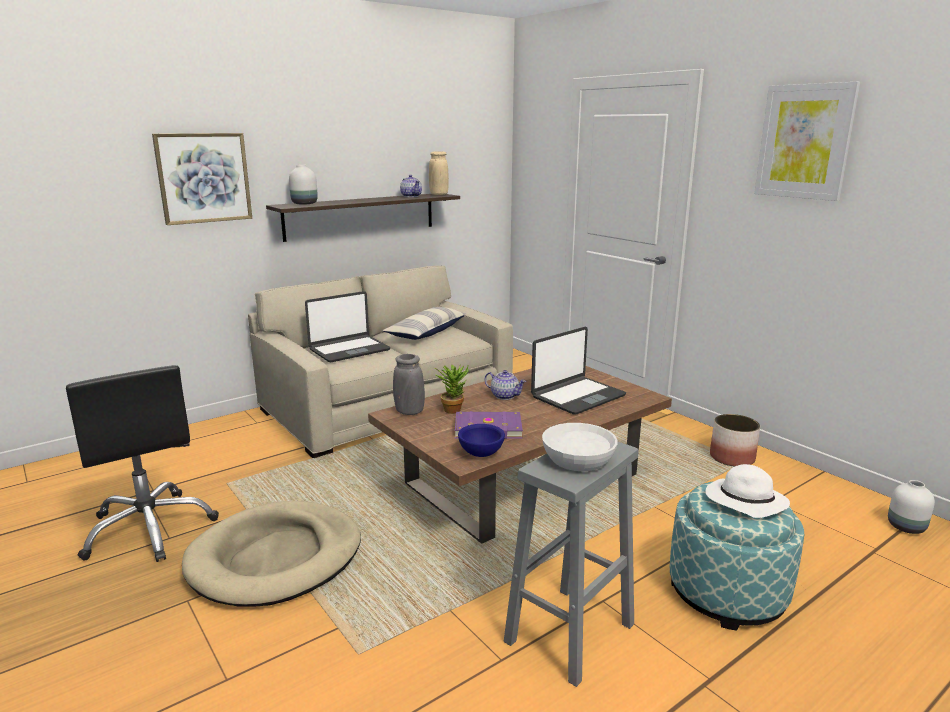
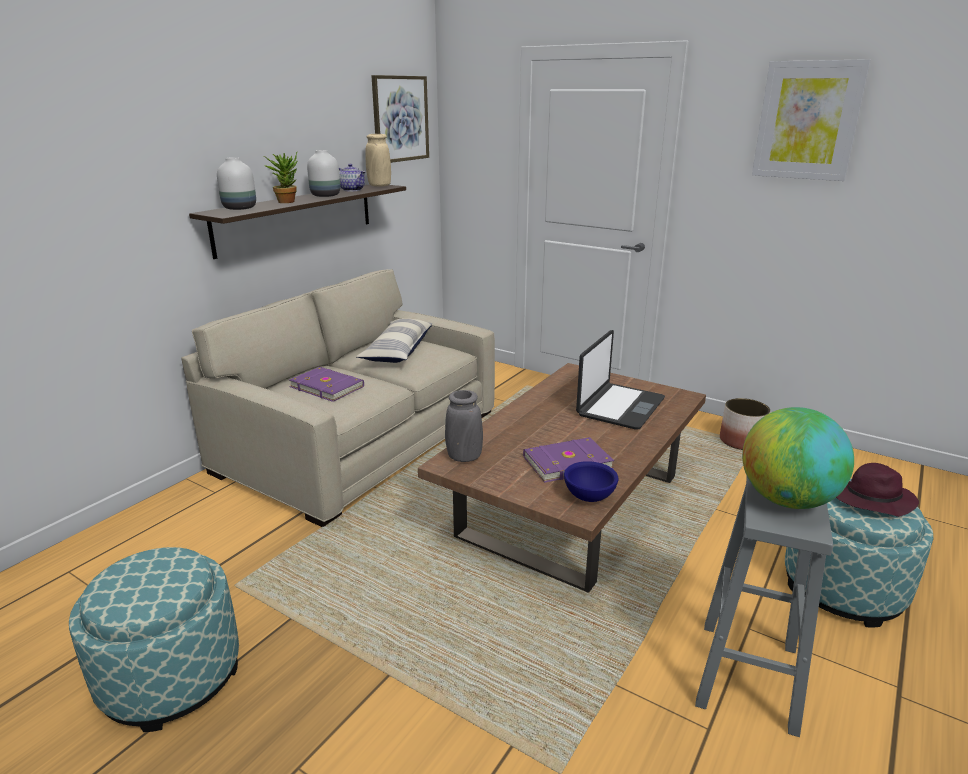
camera: 20 degrees left, 5 degrees up
black office chair [66,365,219,562] -> ottoman [69,547,239,732]
picture [152,133,252,225] -> picture moved to [371,75,429,163]
beige dog bed [182,501,361,607] -> none
laptop [305,291,390,362] -> purple book [289,367,364,402]
potted plant [434,364,469,414] -> potted plant moved to [264,152,297,203]
teapot [484,370,526,400] -> none
white bowl [542,423,618,471] -> globe [742,407,854,509]
white hat [705,464,790,518] -> purple hat [836,463,919,517]
white vase [888,480,935,534] -> white vase moved to [307,150,340,197]

